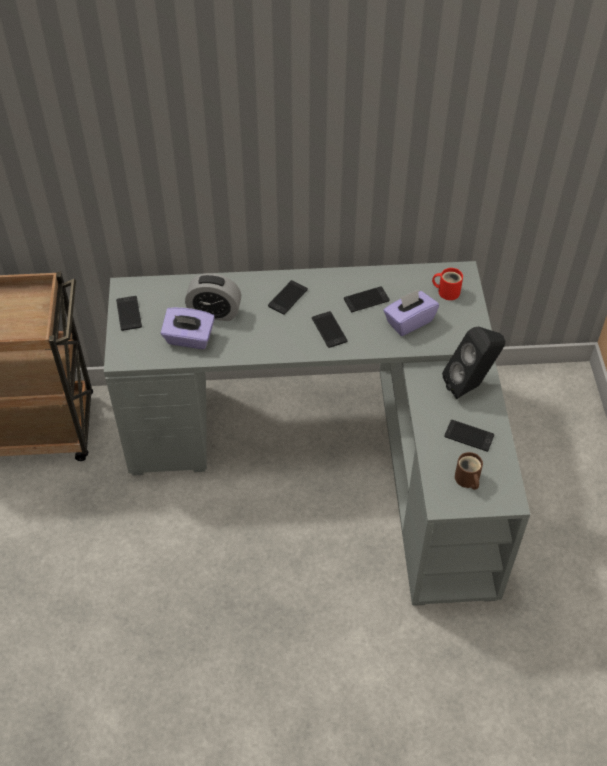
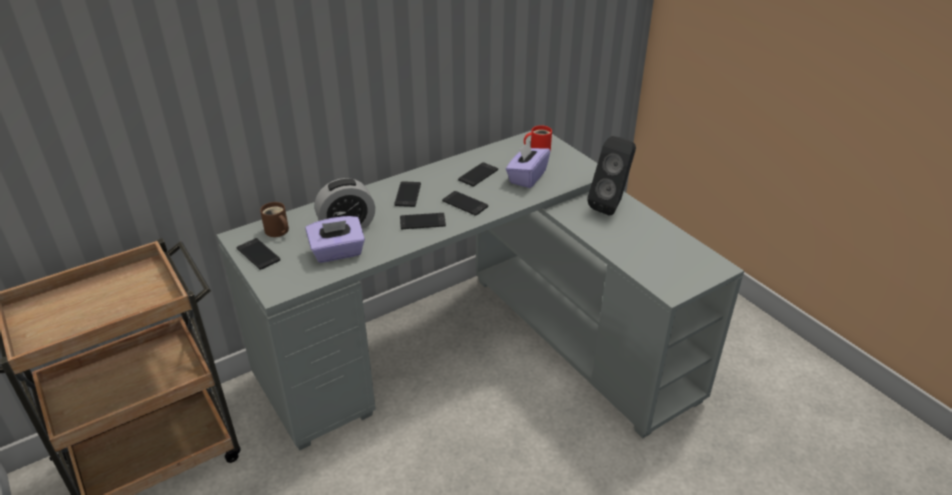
camera: 30 degrees left, 15 degrees down
phone [444,420,494,452] -> phone moved to [400,213,446,229]
brown mug [455,452,483,490] -> brown mug moved to [260,202,289,237]

